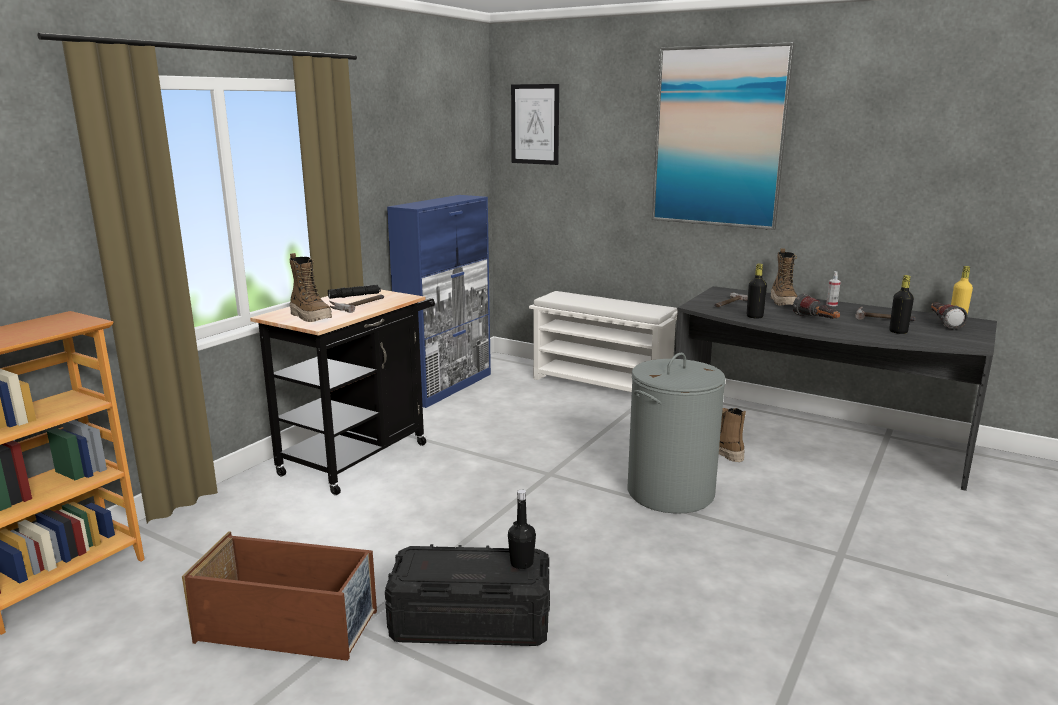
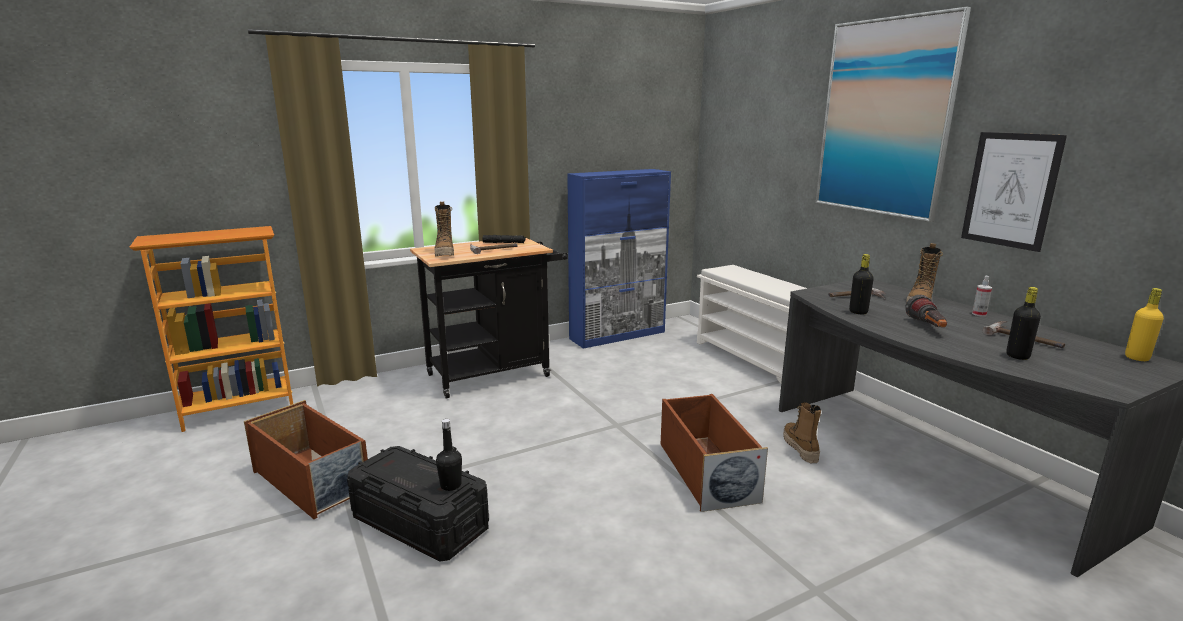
camera: 30 degrees right, 0 degrees up
picture [511,84,559,165] -> picture moved to [961,132,1067,252]
grey laundry basket [627,353,725,514] -> brown storage box [661,394,768,512]
flashlight [931,303,968,330] -> none

